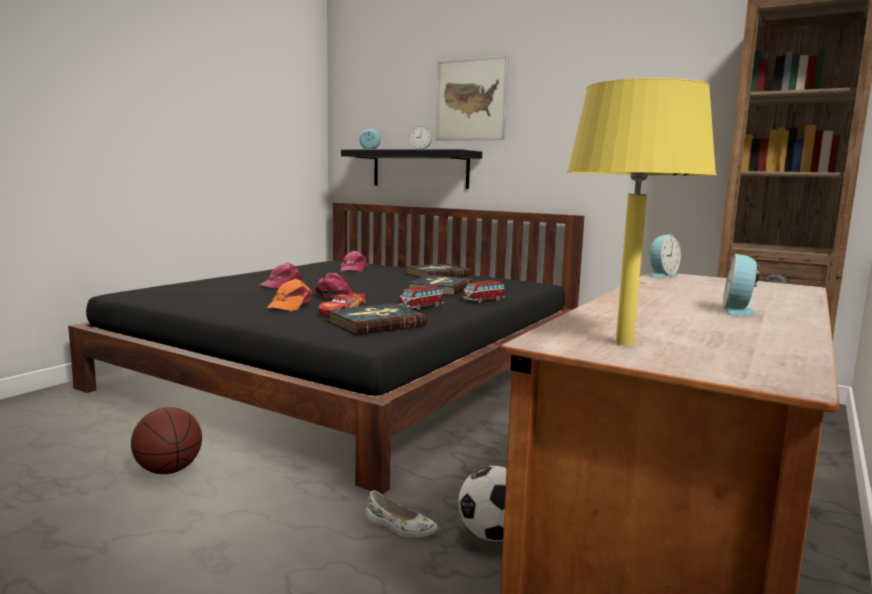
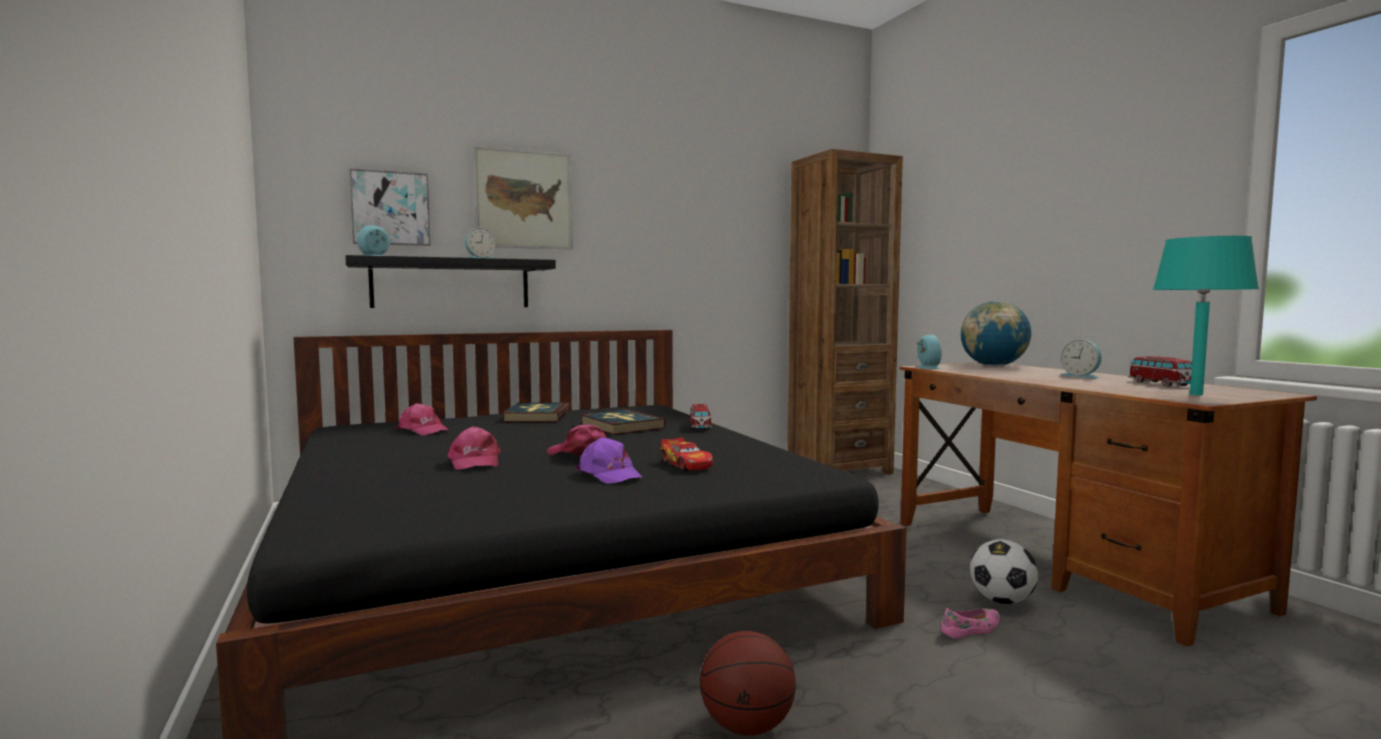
camera: 55 degrees left, 5 degrees down
orange cap [267,279,312,311] -> purple cap [576,437,643,484]
book [327,303,427,335] -> none
white shoe [365,491,438,537] -> pink shoe [941,608,1000,639]
toy car [399,286,444,311] -> toy car moved to [1128,356,1192,387]
yellow table lamp [567,78,717,346] -> turquoise table lamp [1153,236,1259,396]
none -> picture [349,168,430,246]
none -> globe [961,301,1031,366]

